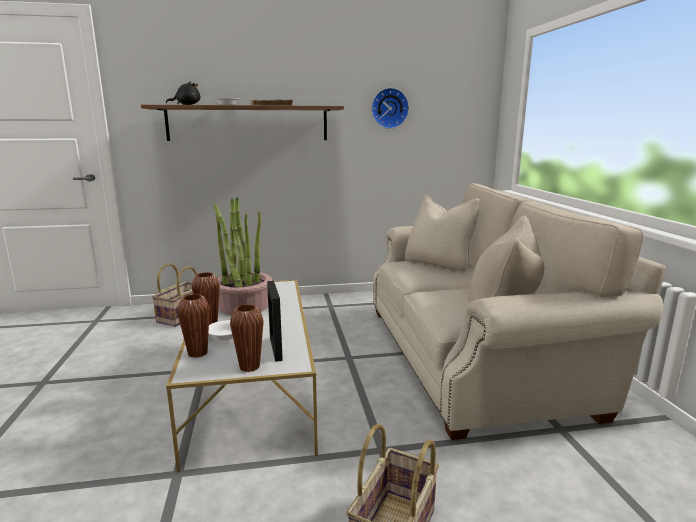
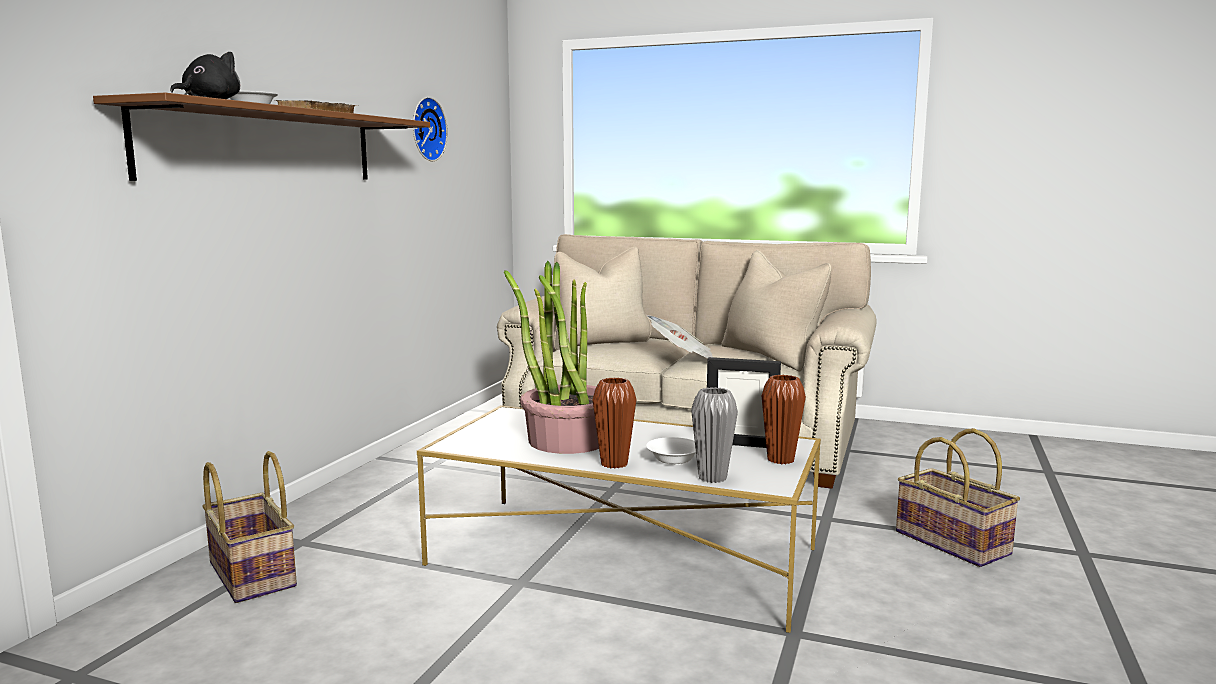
camera: 60 degrees left, 5 degrees down
brown vase [177,294,210,358] -> grey vase [691,387,738,483]
none -> newspaper [646,315,713,358]

